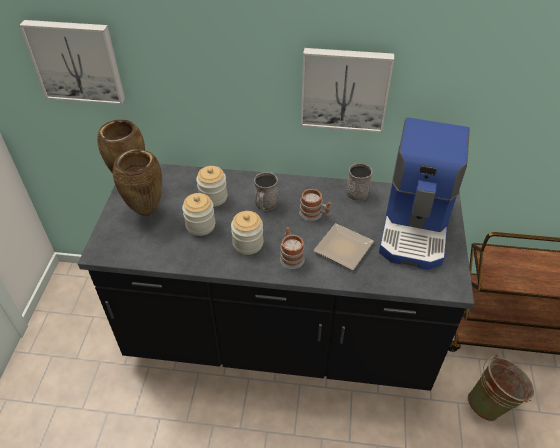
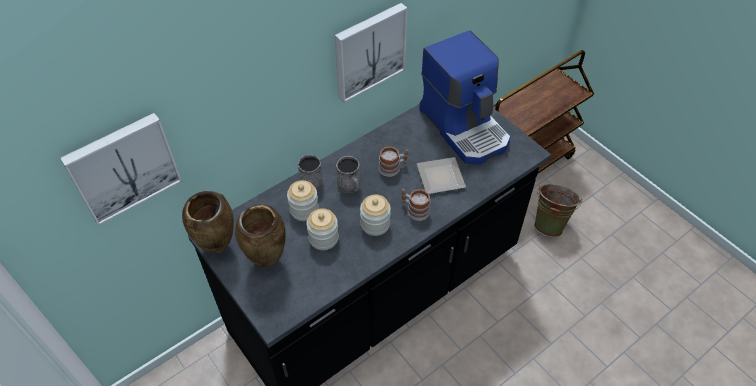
camera: 45 degrees left, 5 degrees up
grey mug [346,163,372,201] -> grey mug moved to [298,154,323,190]

